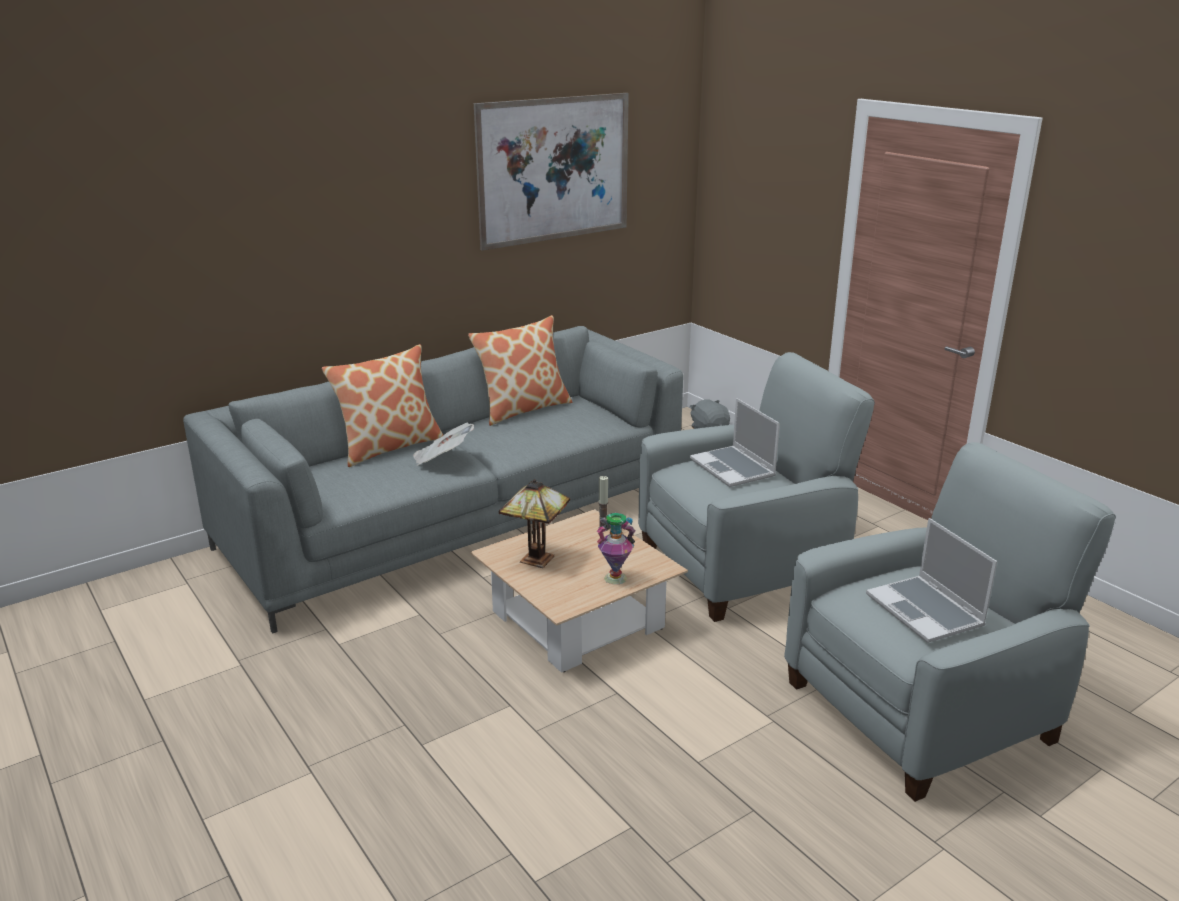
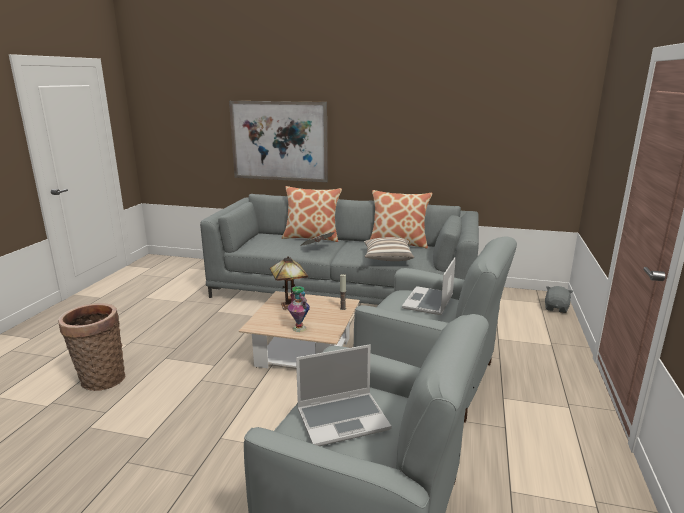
camera: 50 degrees right, 5 degrees down
picture [474,93,629,251] -> picture moved to [229,101,328,182]
laptop [866,518,997,643] -> laptop turned 135 degrees counterclockwise [296,344,392,446]
none -> basket [58,303,125,391]
none -> pillow [364,237,414,261]

